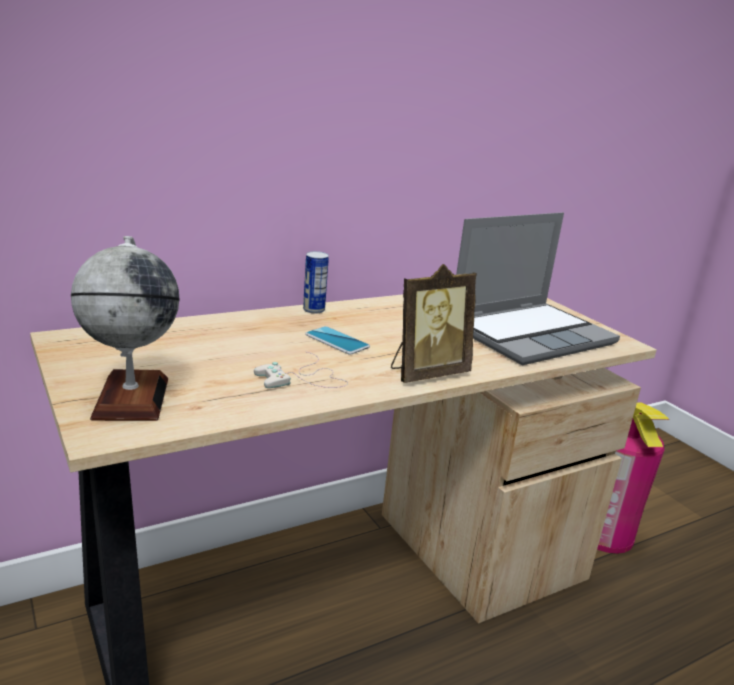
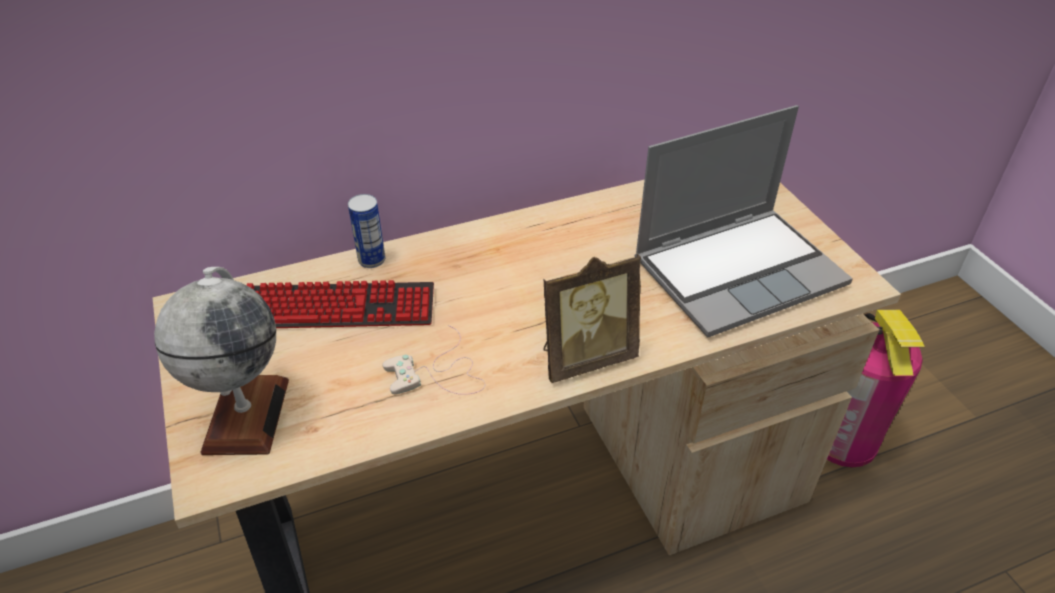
camera: 10 degrees right, 20 degrees up
can [303,251,329,314] -> can moved to [348,194,385,268]
phone [305,326,370,355] -> none
none -> keyboard [247,280,434,328]

